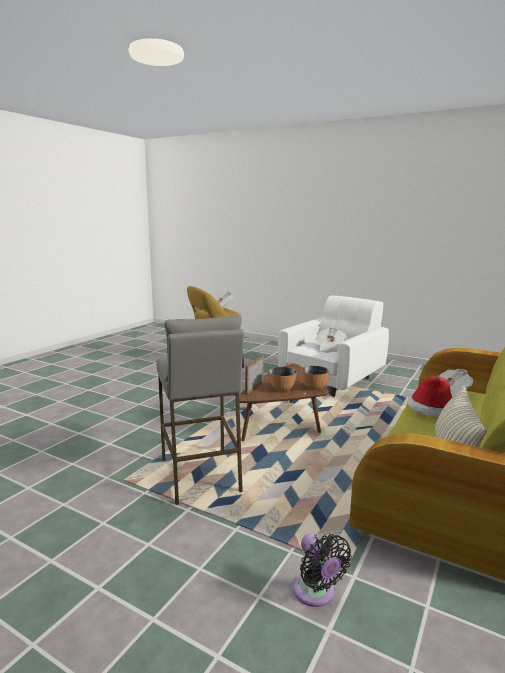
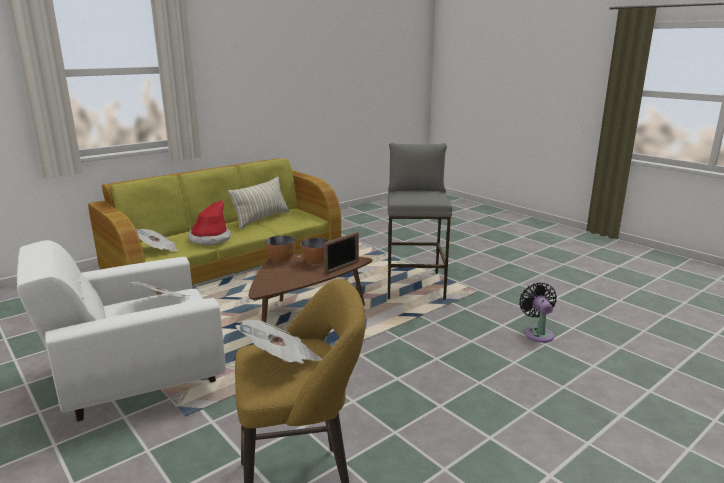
camera: 160 degrees left, 5 degrees up
black fan [293,534,352,607] -> black fan moved to [519,283,557,343]

